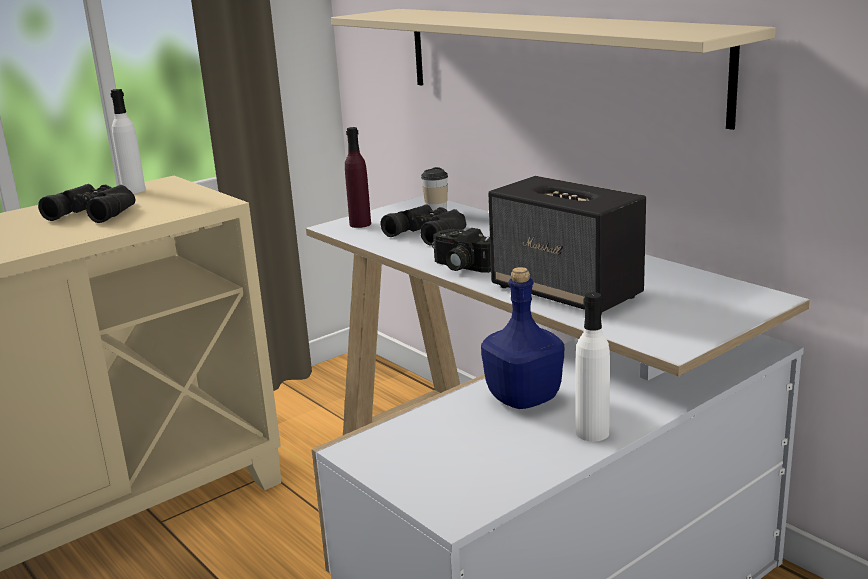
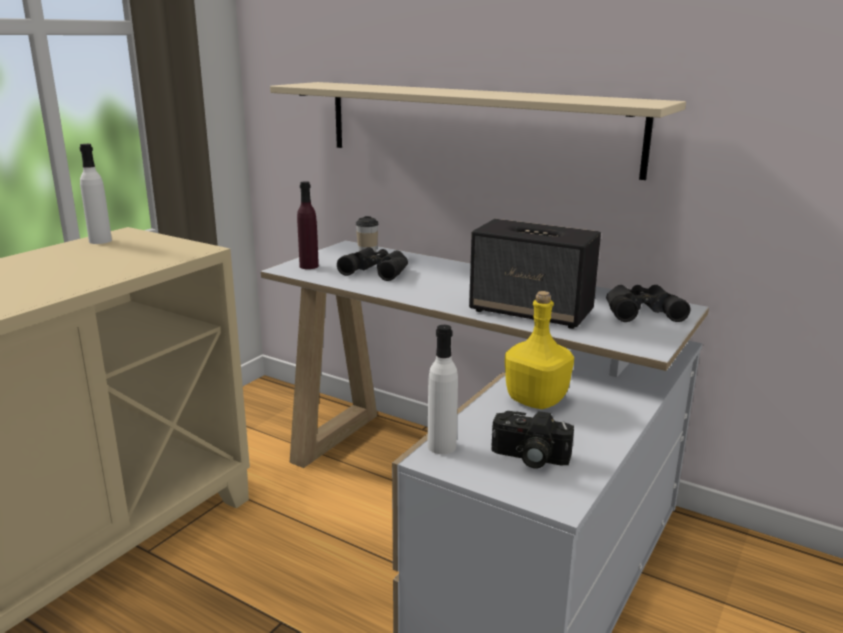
camera: 20 degrees left, 0 degrees up
black binoculars [38,184,136,223] -> black binoculars moved to [606,285,691,322]
camera [432,228,491,273] -> camera moved to [491,411,574,469]
blue bottle [481,267,564,409] -> yellow bottle [505,291,574,409]
white bottle [575,292,610,442] -> white bottle moved to [428,325,458,454]

